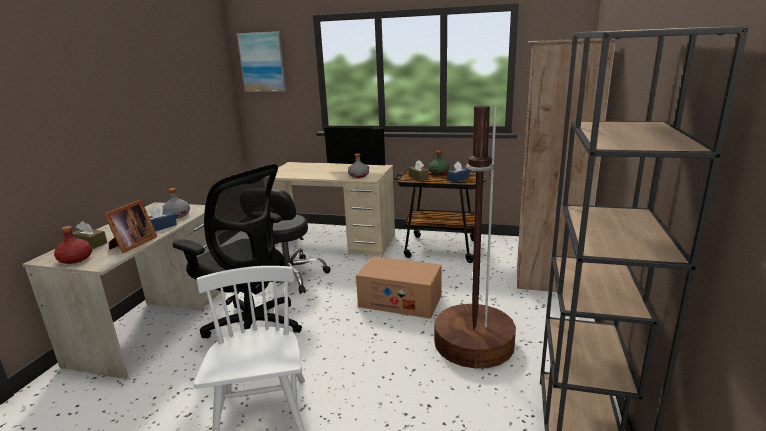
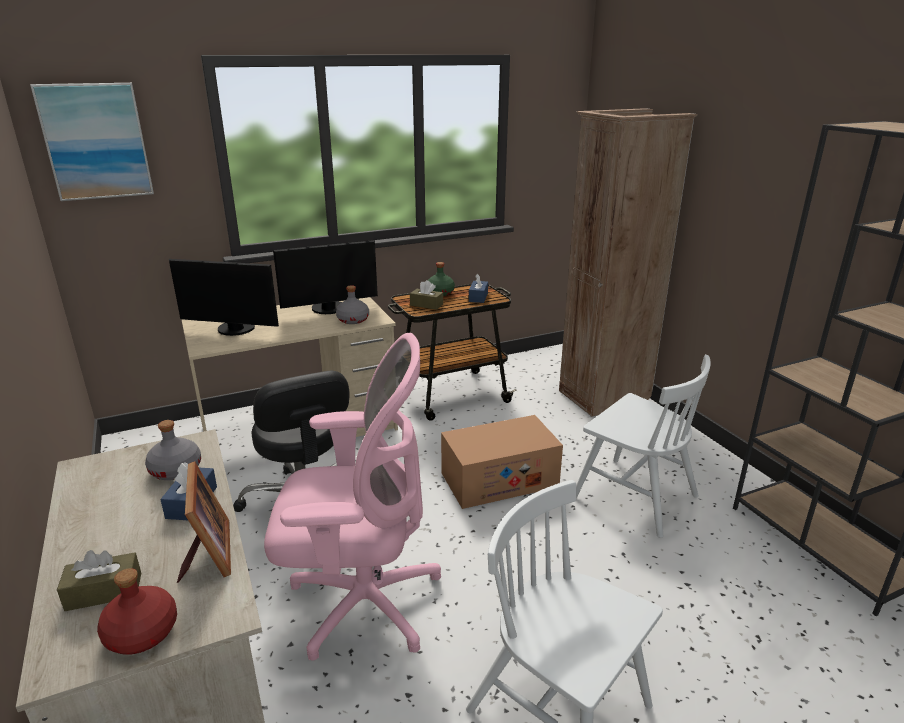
camera: 40 degrees left, 5 degrees up
black office chair [173,164,302,339] -> pink office chair [264,333,441,661]
brown floor lamp [434,105,516,369] -> white chair [576,355,710,538]
none -> monitor [169,259,279,336]

